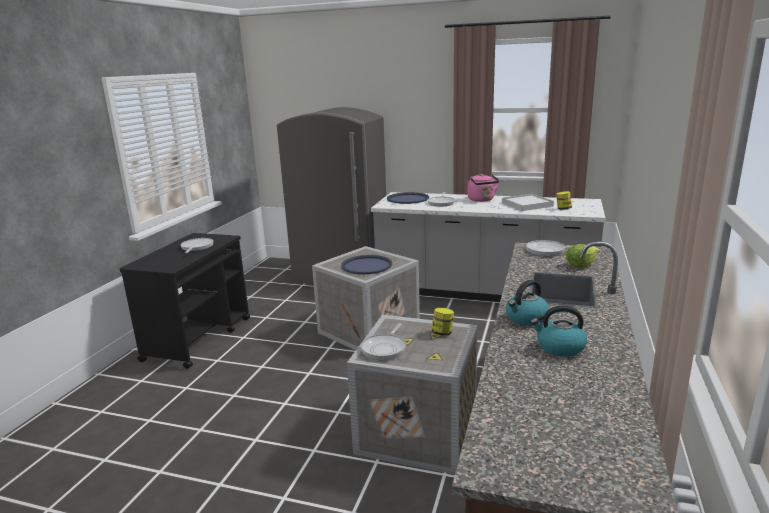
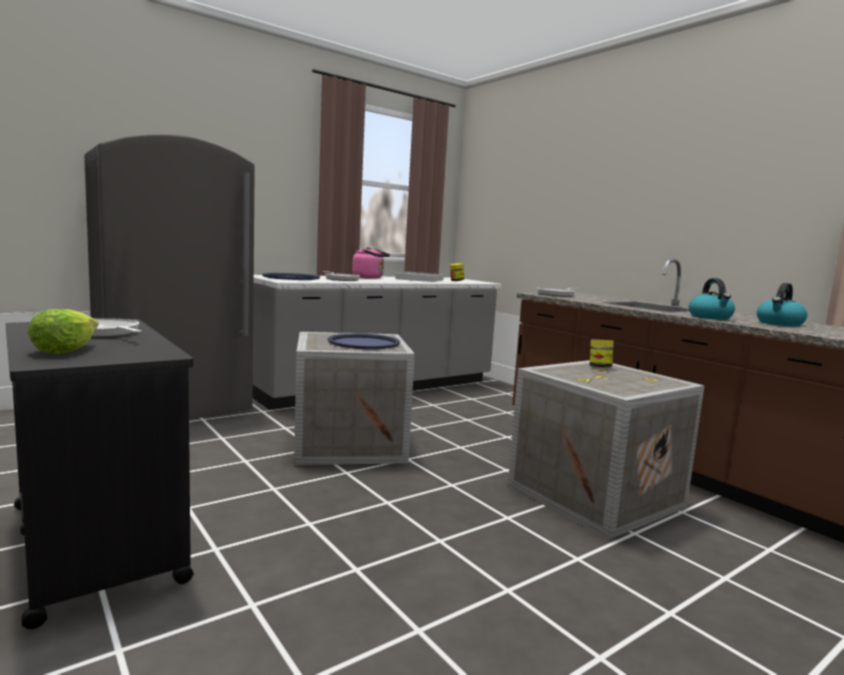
camera: 55 degrees left, 10 degrees down
frying pan [361,323,406,360] -> none
lettuce [566,244,600,268] -> lettuce moved to [27,309,98,354]

